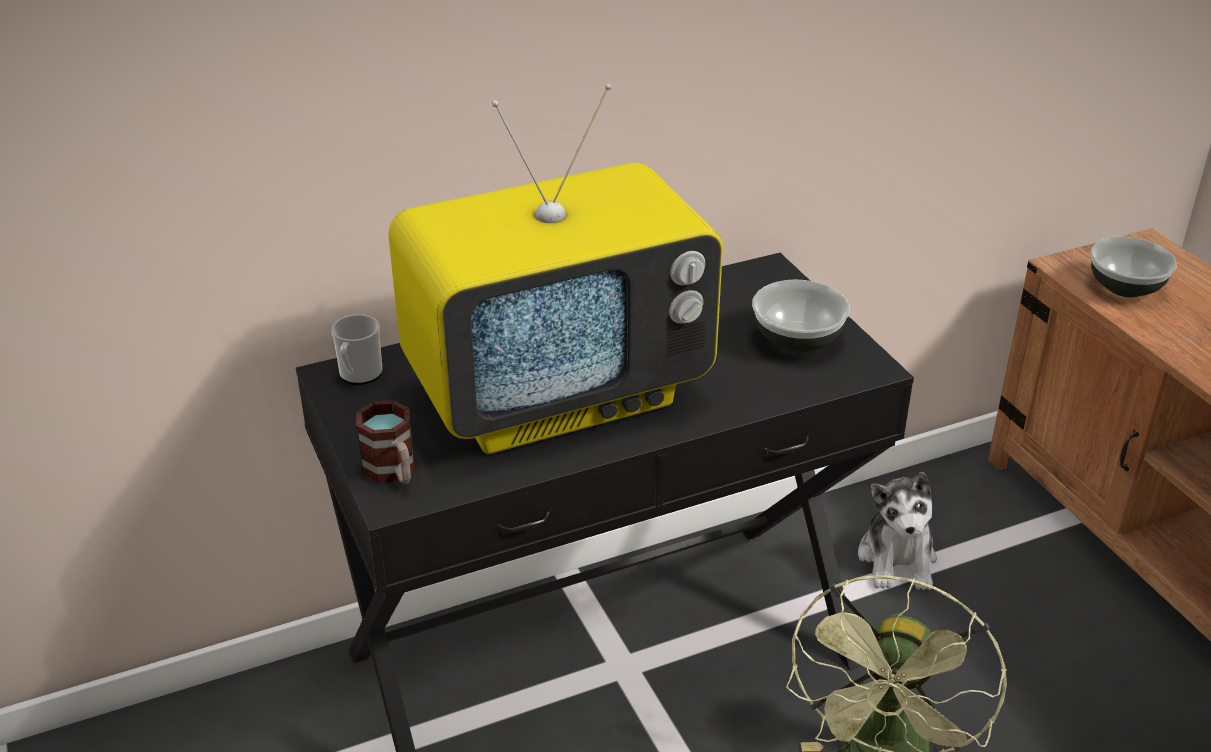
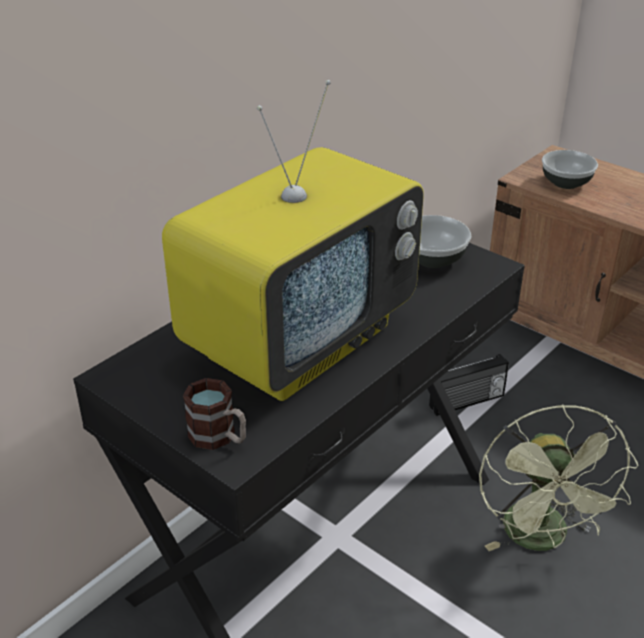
camera: 25 degrees left, 0 degrees up
mug [331,314,382,385] -> none
plush toy [858,472,937,590] -> radio [429,354,509,416]

